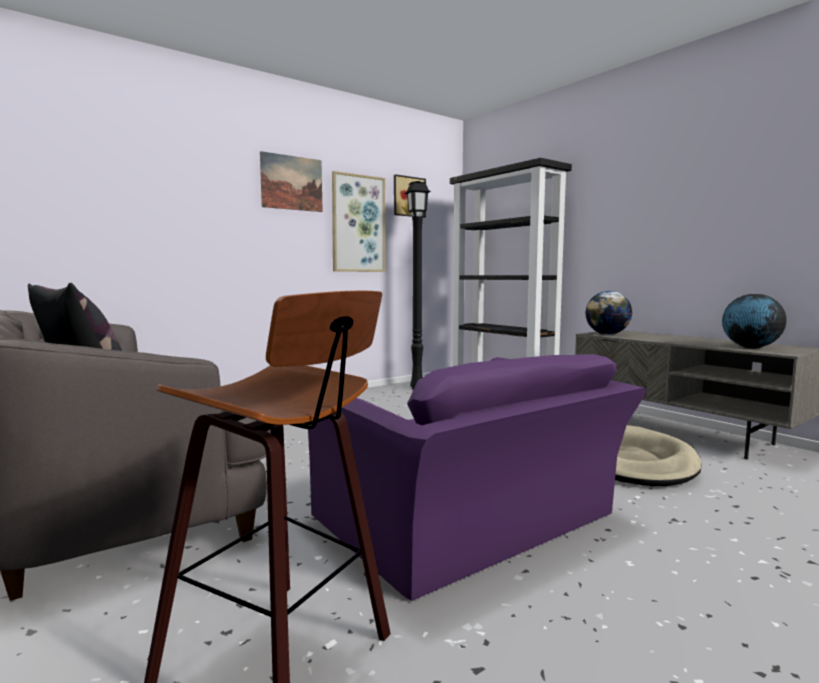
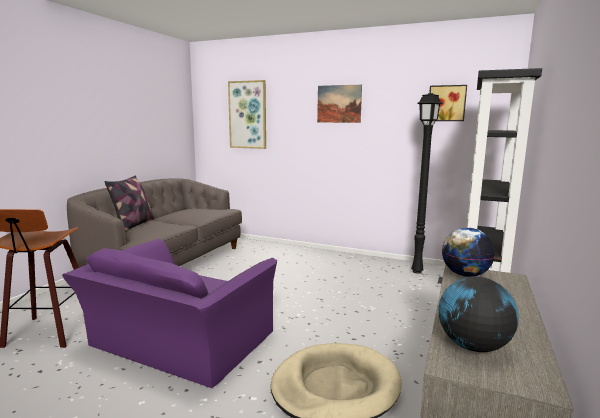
camera: 60 degrees right, 5 degrees up
picture [332,171,385,272] -> picture moved to [228,80,266,149]

